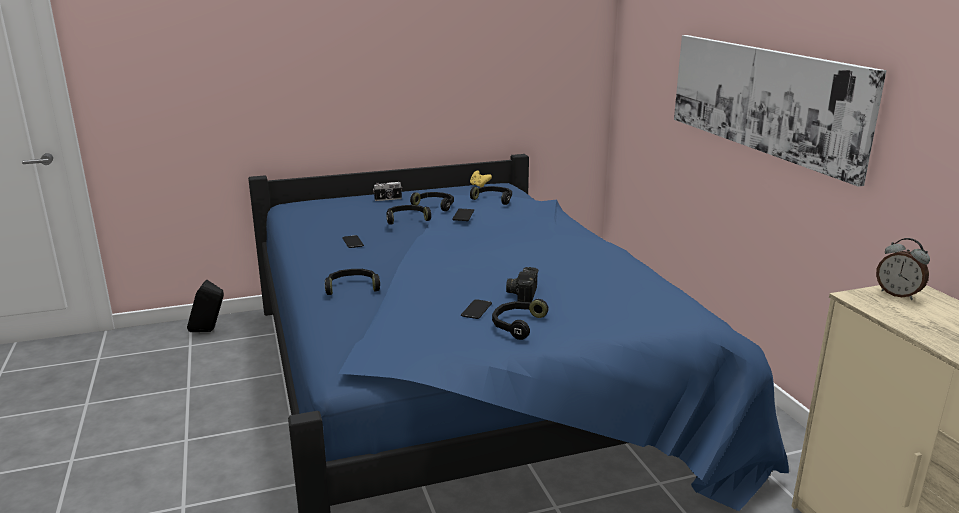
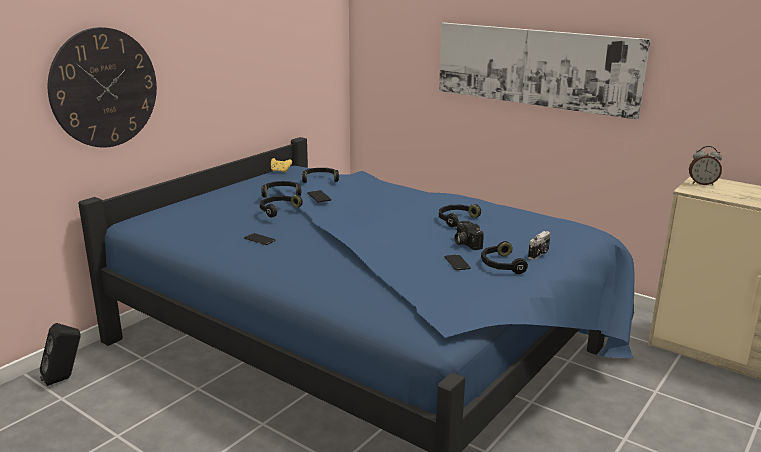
camera: 35 degrees left, 0 degrees up
black headphones [325,269,380,295] -> black headphones moved to [439,204,481,227]
camera [373,182,402,201] -> camera moved to [528,231,551,260]
none -> wall clock [48,27,157,148]

